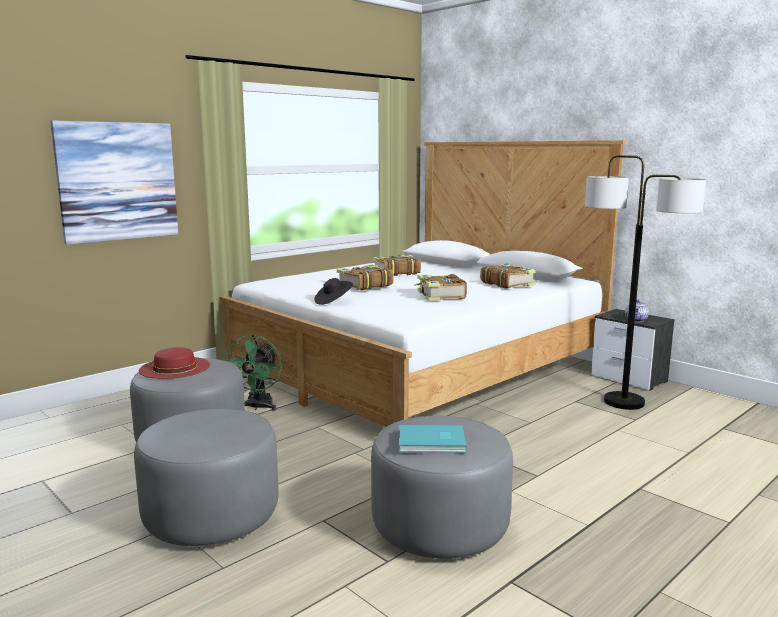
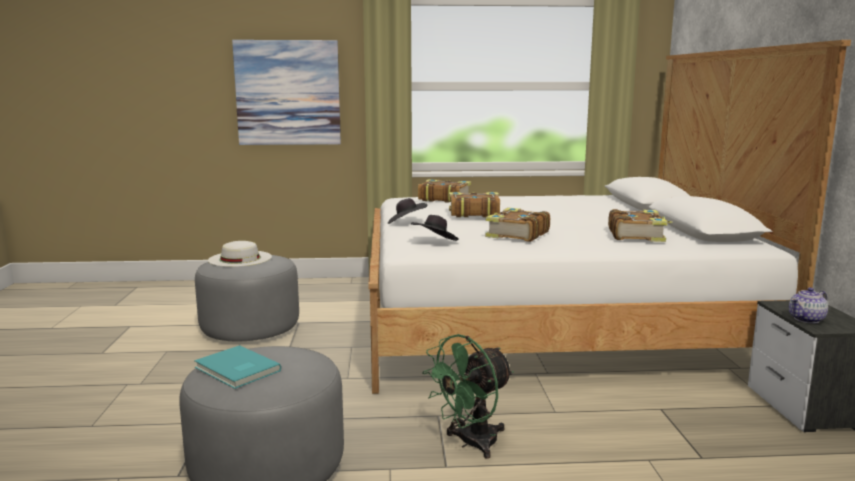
camera: 40 degrees right, 0 degrees up
grey ottoman [134,409,279,546] -> none
red hat [139,347,210,379] -> white hat [208,241,272,267]
green fan [225,335,282,411] -> green fan moved to [422,334,514,459]
book [373,255,421,276] -> book moved to [418,179,471,203]
floor lamp [585,155,706,410] -> none
none -> black hat [411,215,459,241]

